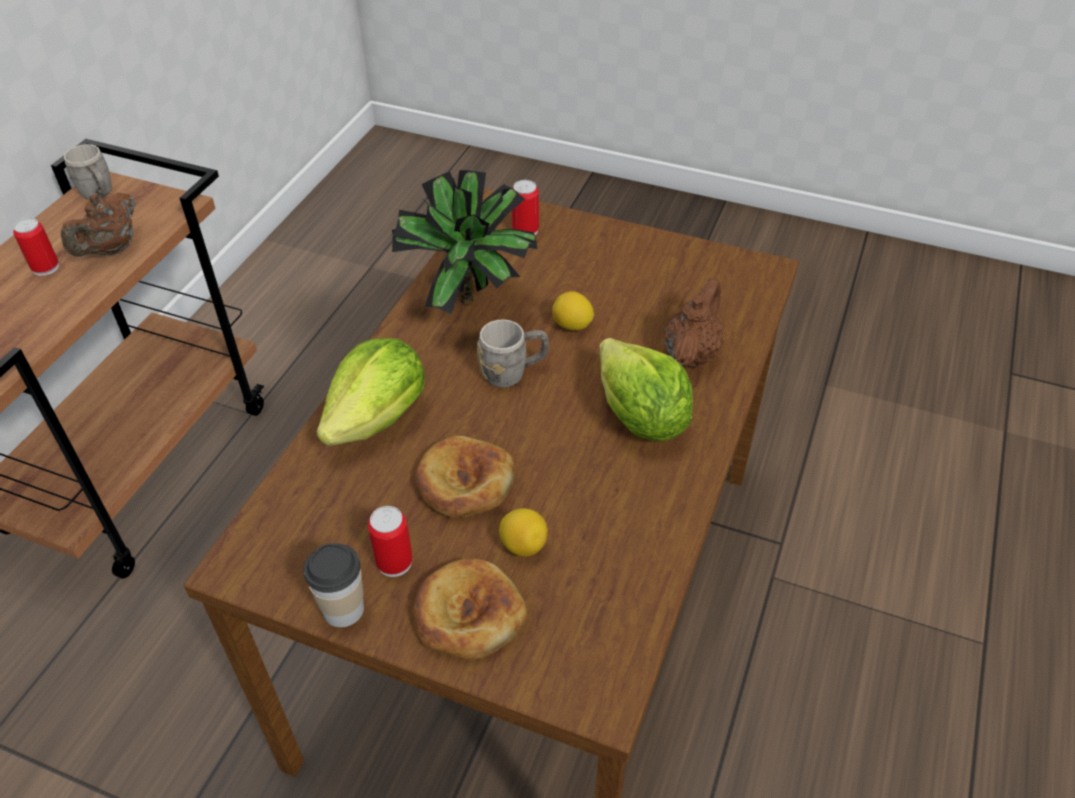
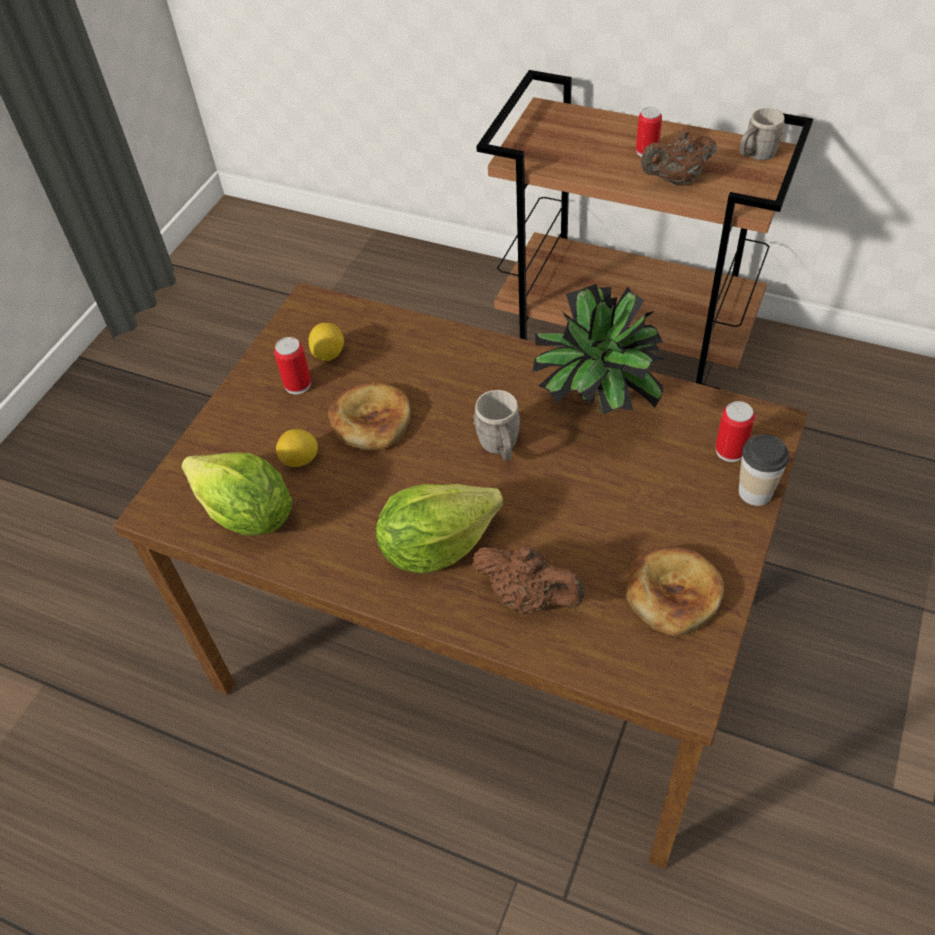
camera: 95 degrees right, 5 degrees up
brown teapot [61,193,135,257] -> brown teapot turned 45 degrees counterclockwise [641,130,717,185]
cup [303,543,364,628] -> cup moved to [739,434,789,506]
lettuce [316,338,425,446] -> lettuce moved to [181,452,293,536]
bread [412,558,528,659] -> bread moved to [625,546,724,636]
lemon [552,291,594,331] -> lemon moved to [309,323,344,361]

